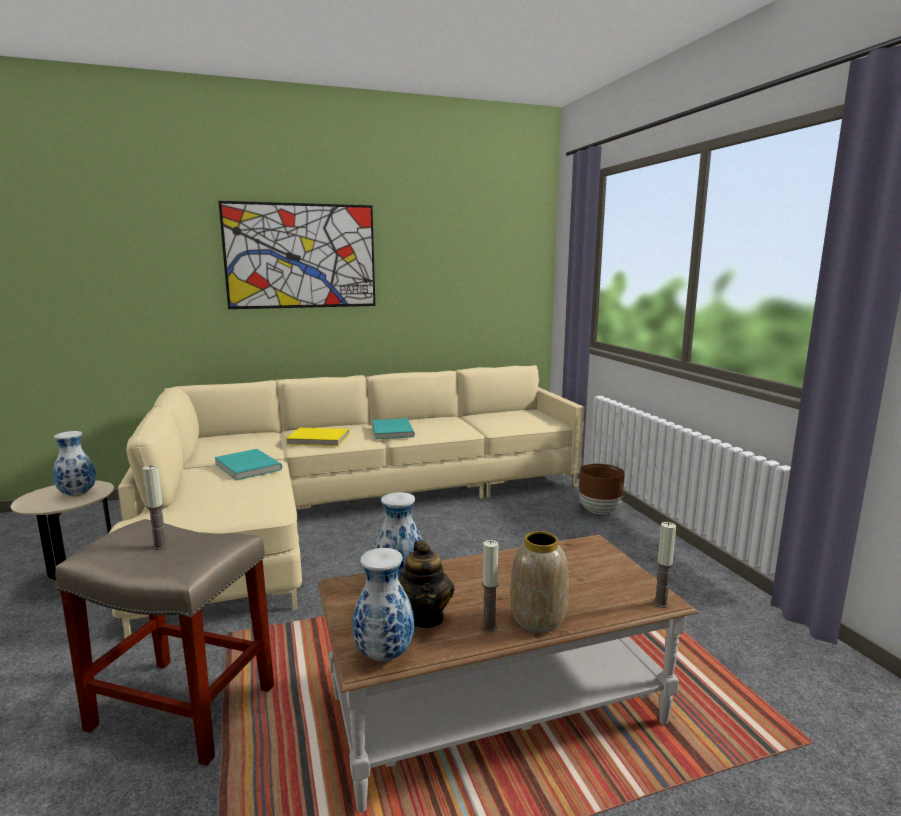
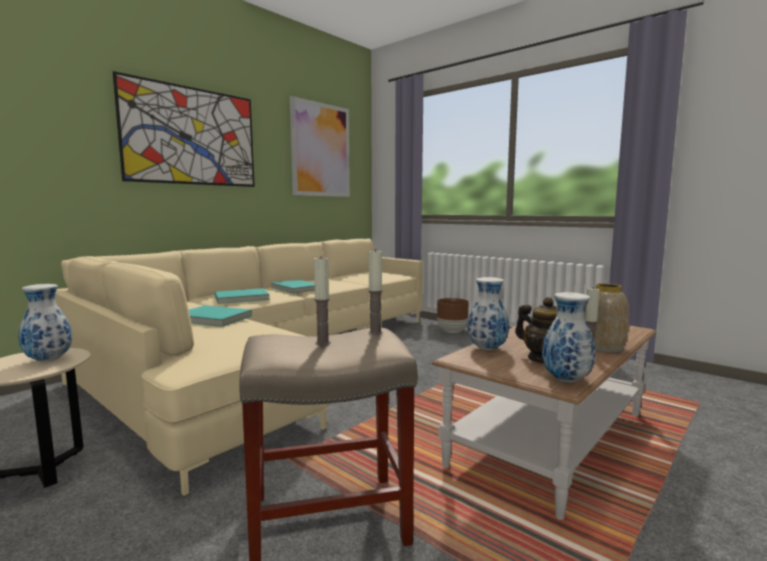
camera: 30 degrees left, 5 degrees down
yellow book [286,428,349,446] -> turquoise book [215,288,270,304]
candle [653,522,676,608] -> candle moved to [368,249,383,335]
none -> picture [290,96,350,197]

